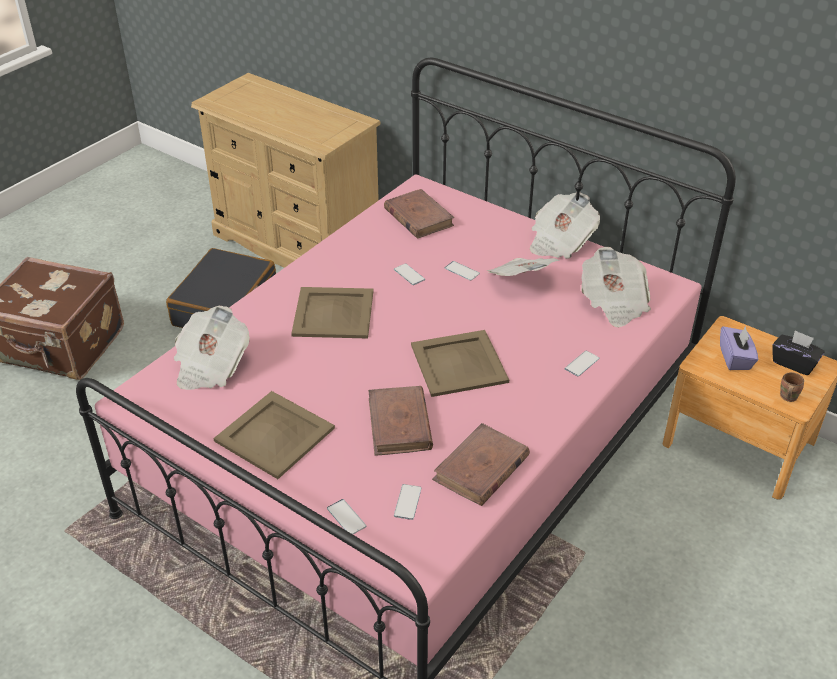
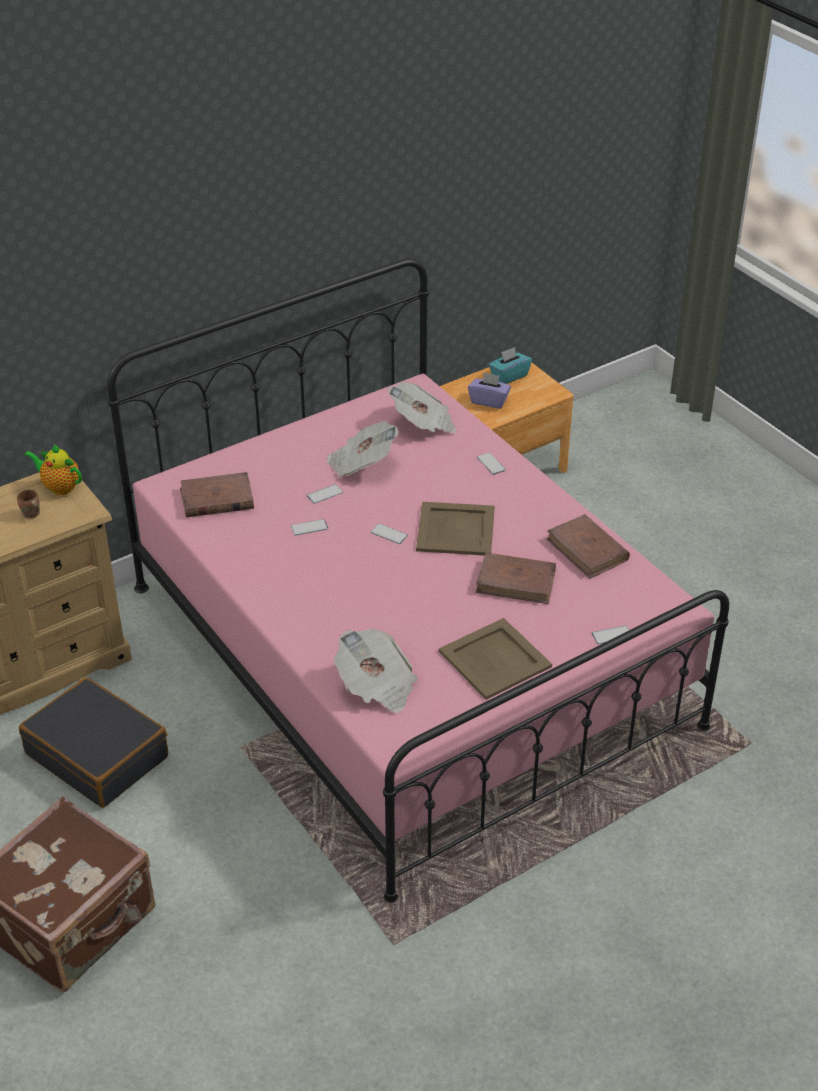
camera: 70 degrees left, 0 degrees up
beige tray [291,287,373,339] -> none
phone [394,484,422,520] -> phone moved to [371,524,408,544]
newspaper [530,193,600,259] -> none
black tissue box [772,330,825,375] -> turquoise tissue box [489,347,532,384]
brown mug [780,372,804,402] -> brown mug moved to [17,489,40,518]
none -> teapot [24,444,82,495]

